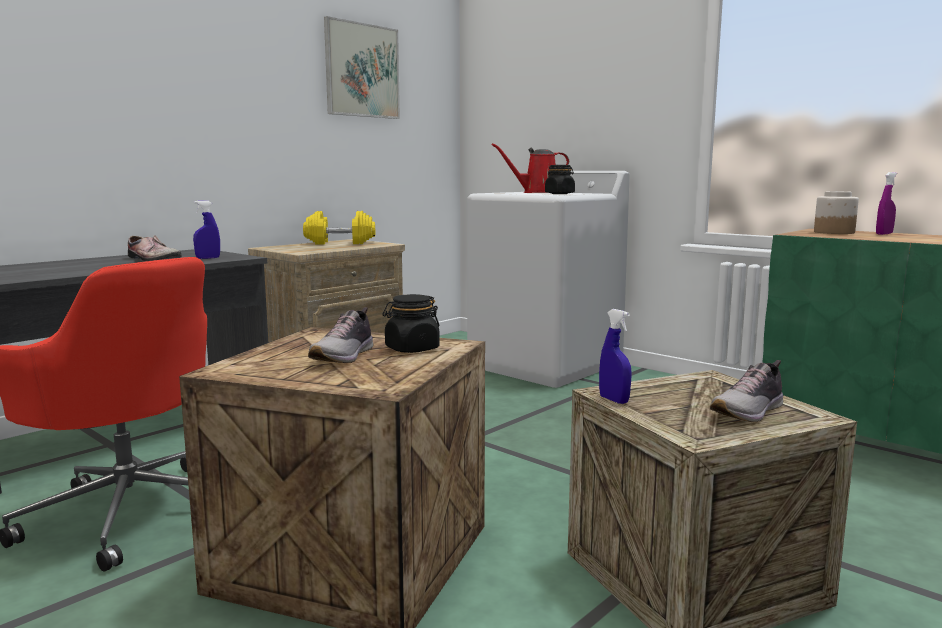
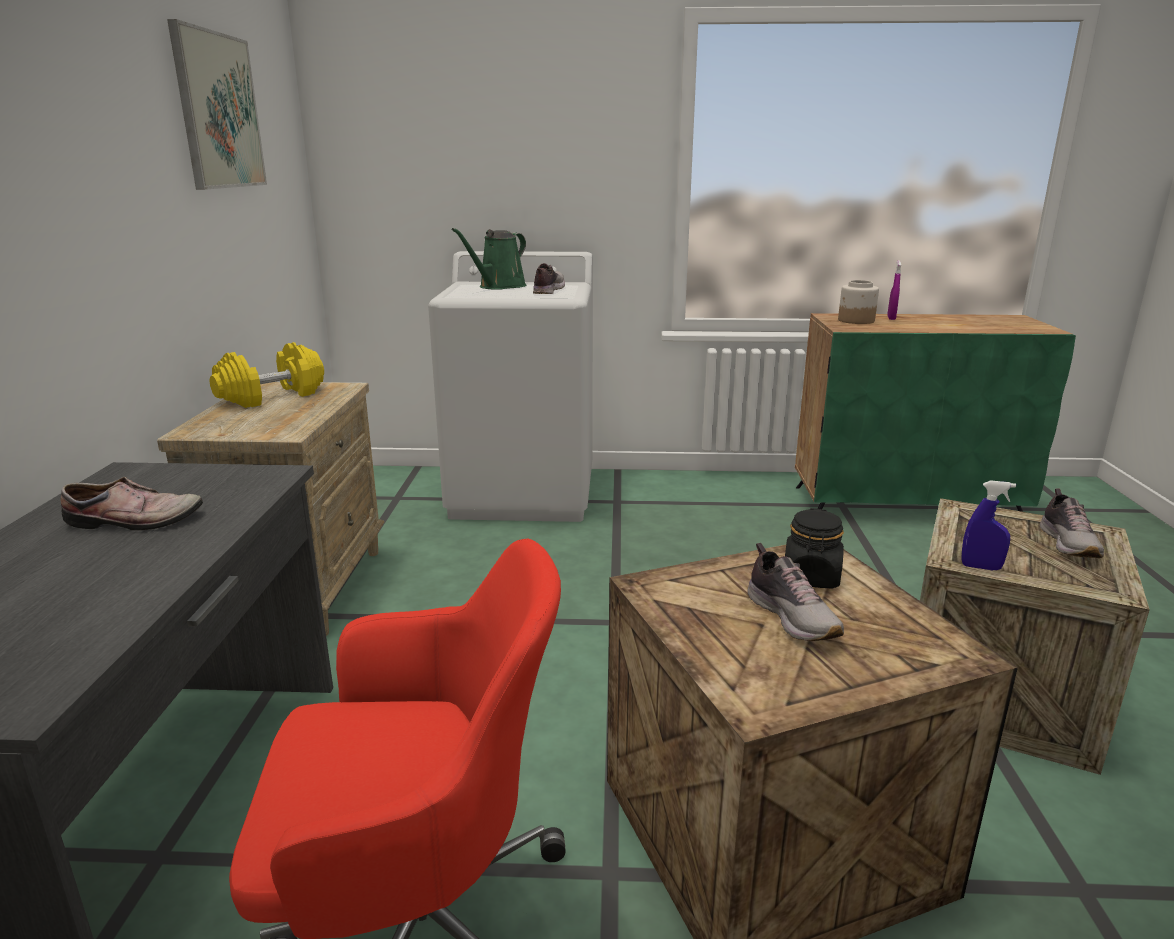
camera: 40 degrees left, 10 degrees up
blue spray bottle [193,201,220,259] -> none
red watering can [492,143,569,193] -> green watering can [452,228,527,290]
black jar [545,165,575,194] -> shoe [533,263,565,294]

